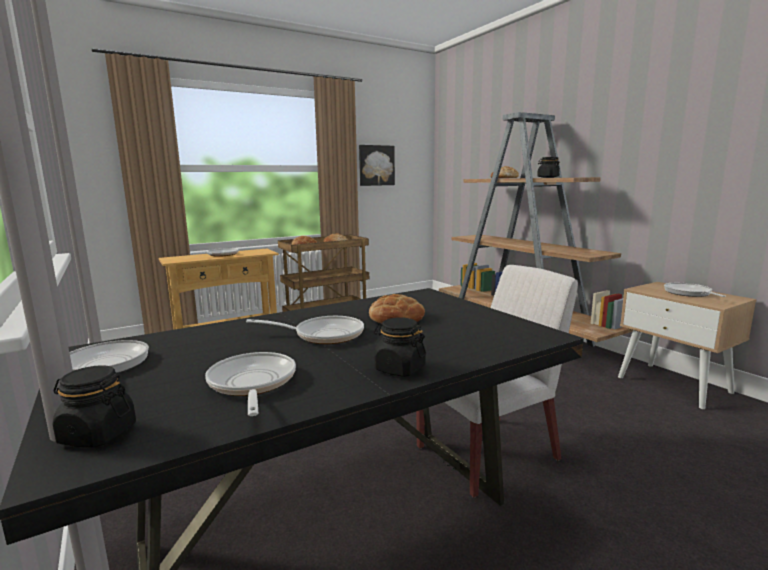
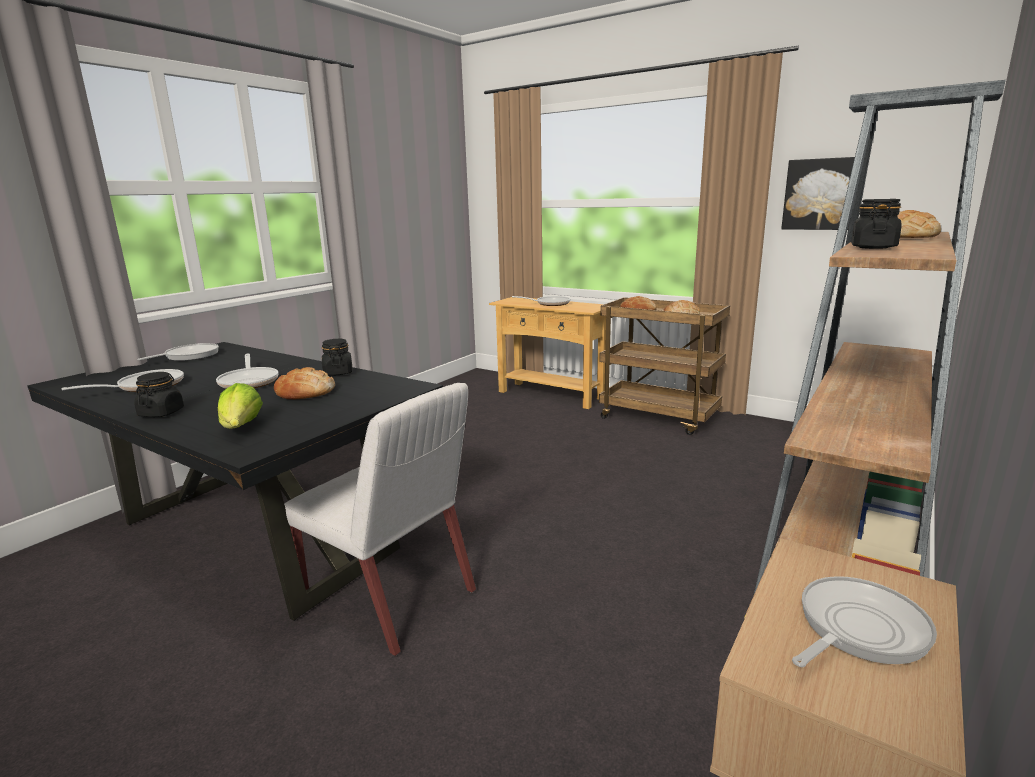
camera: 65 degrees right, 5 degrees up
black jar [53,365,136,447] -> black jar moved to [322,339,352,375]
none -> lettuce [218,383,263,429]

